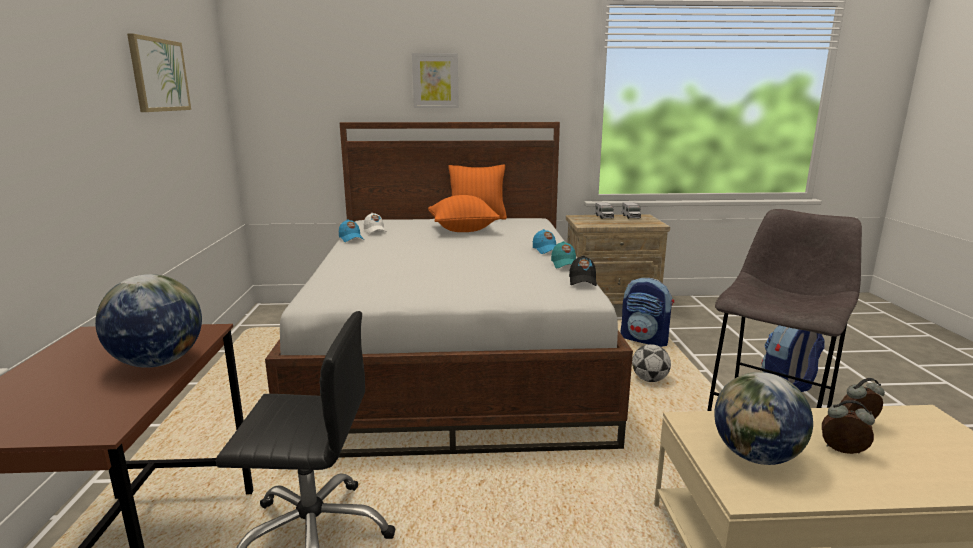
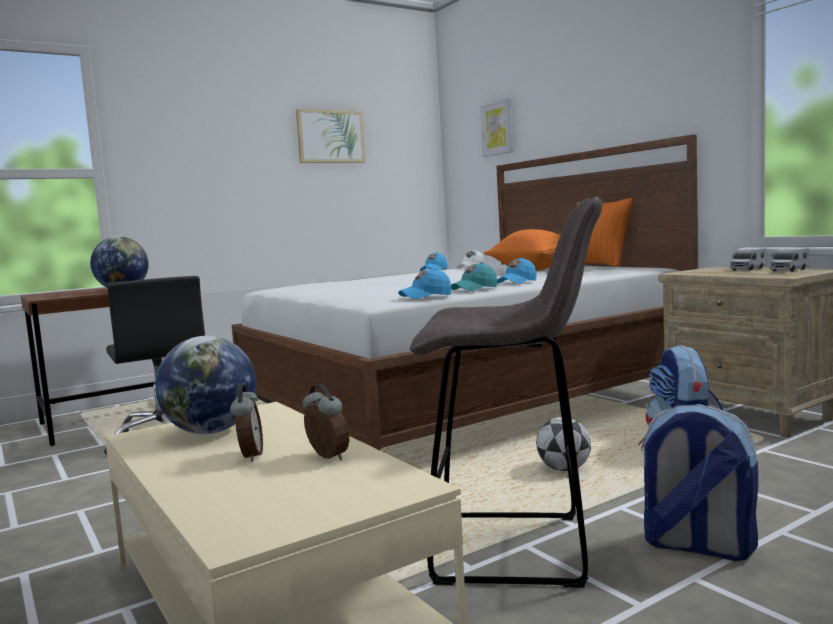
camera: 60 degrees right, 10 degrees down
picture [412,53,459,108] -> picture moved to [480,98,514,157]
black cap [569,256,597,286] -> blue cap [398,268,451,299]

